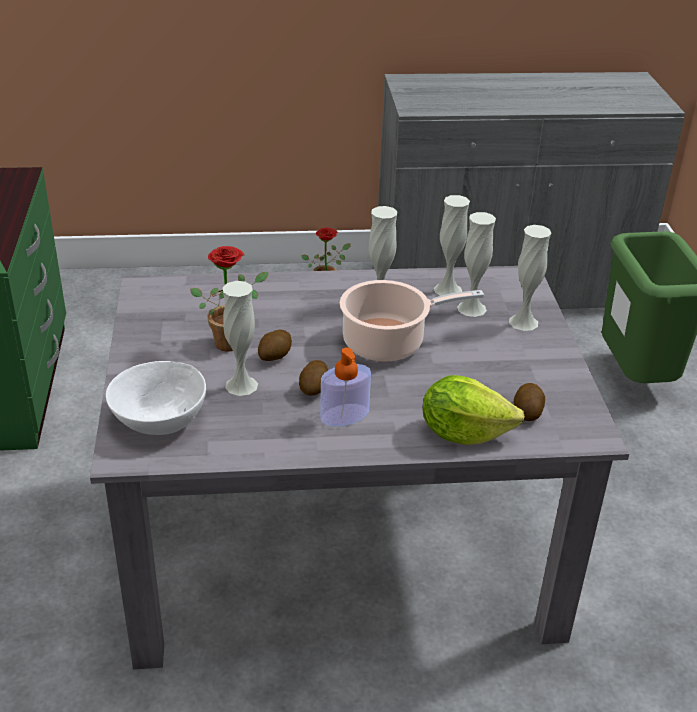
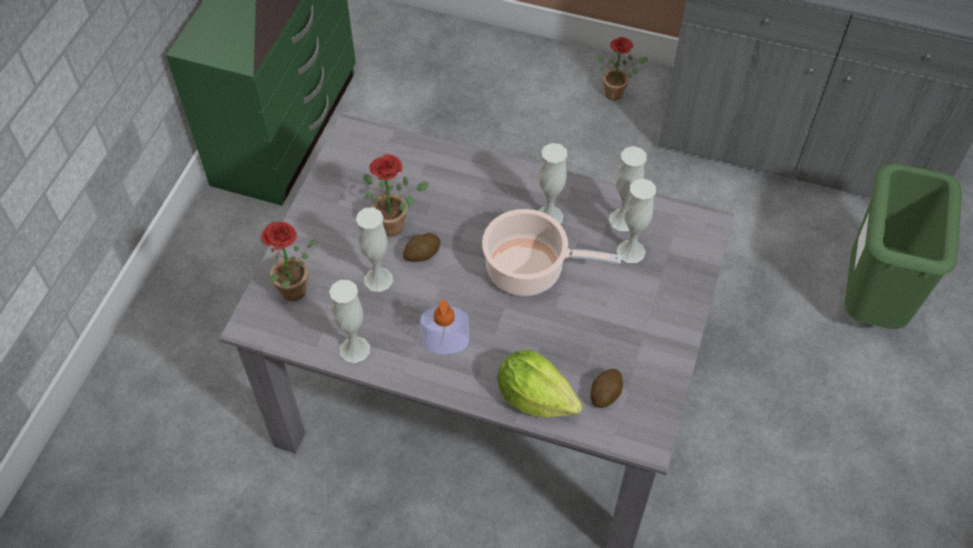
camera: 25 degrees right, 20 degrees up
white bowl [106,361,206,435] -> potted plant [261,222,316,301]
potato [299,360,328,396] -> none
white vase [509,225,552,331] -> white vase moved to [329,280,370,363]

